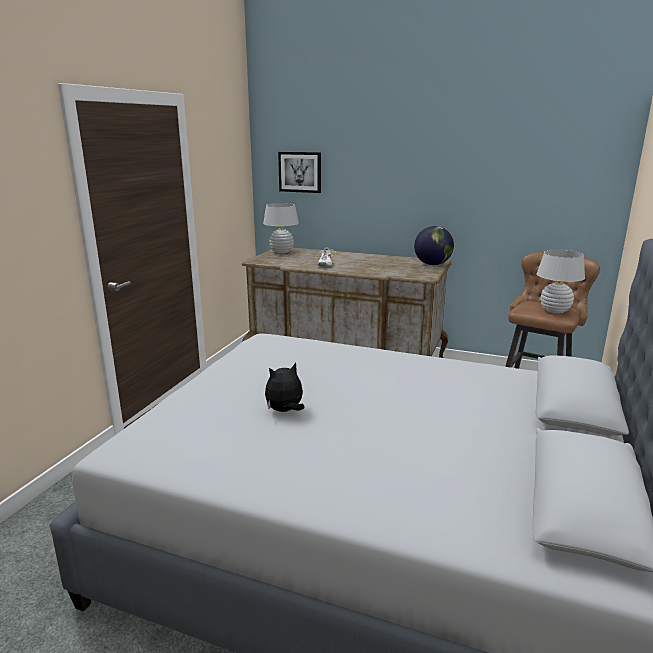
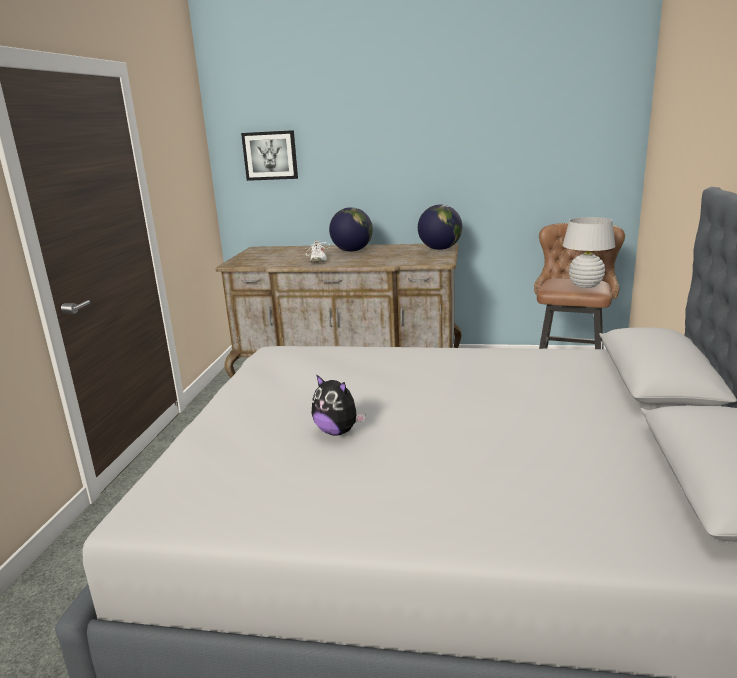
camera: 10 degrees left, 0 degrees up
white table lamp [263,203,299,254] -> none
plush toy [265,363,305,412] -> plush toy turned 105 degrees counterclockwise [311,374,365,436]
none -> globe [329,207,373,252]

